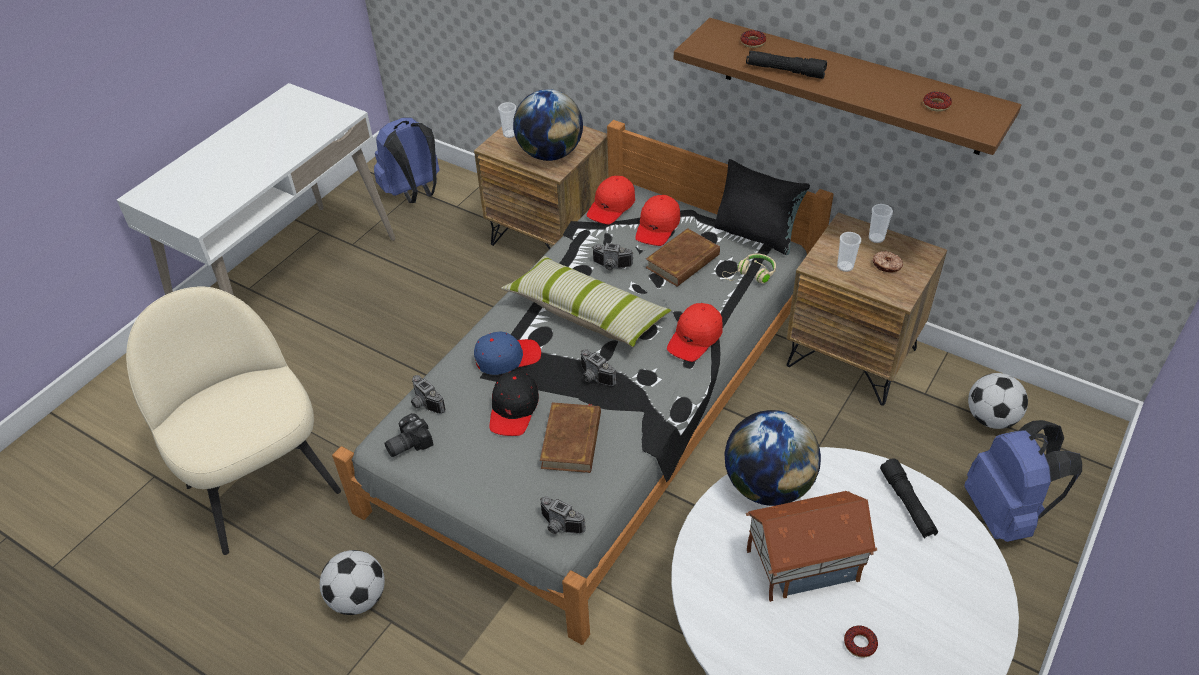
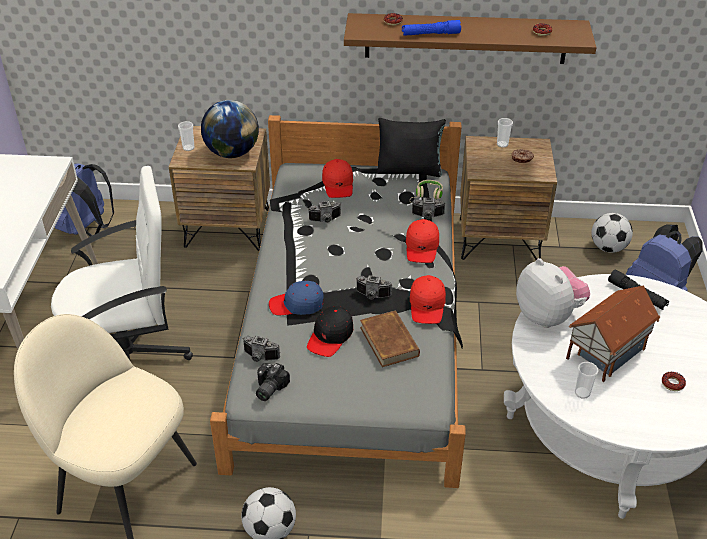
camera: 30 degrees left, 5 degrees down
blue cap [474,332,541,375] -> blue cap turned 135 degrees counterclockwise [269,281,324,315]
black cap [490,371,539,436] -> black cap turned 45 degrees clockwise [307,306,353,357]
pillow [501,256,671,347] -> none
camera [540,497,586,534] -> camera moved to [412,198,446,219]
red cap [587,176,635,225] -> red cap moved to [410,275,446,324]
brown book [646,228,720,287] -> none
globe [724,410,821,506] -> plush toy [516,258,590,328]
black flashlight [746,51,827,79] -> blue flashlight [402,20,461,35]
cup [837,232,861,272] -> cup moved to [575,362,599,399]
none -> white office chair [51,166,193,360]

